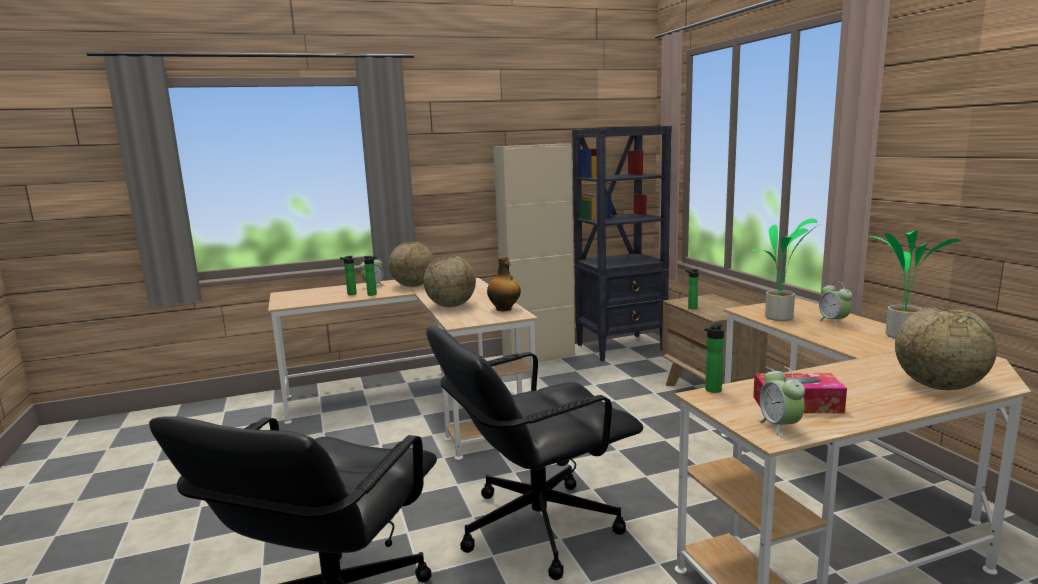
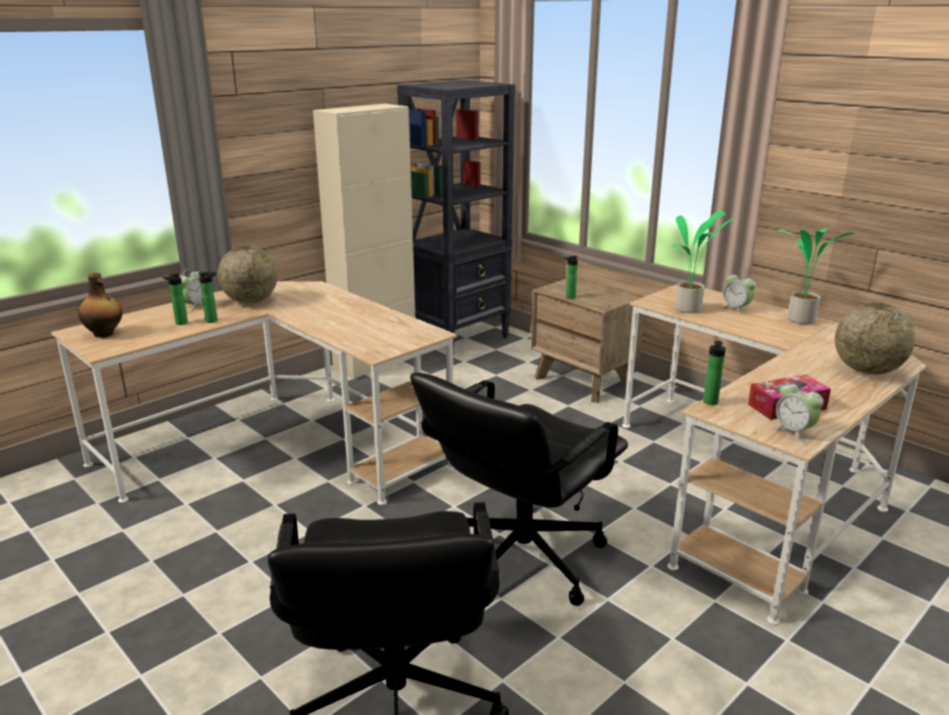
camera: 25 degrees left, 10 degrees up
globe [423,255,476,307] -> none
bottle [487,256,521,311] -> bottle moved to [78,272,123,338]

